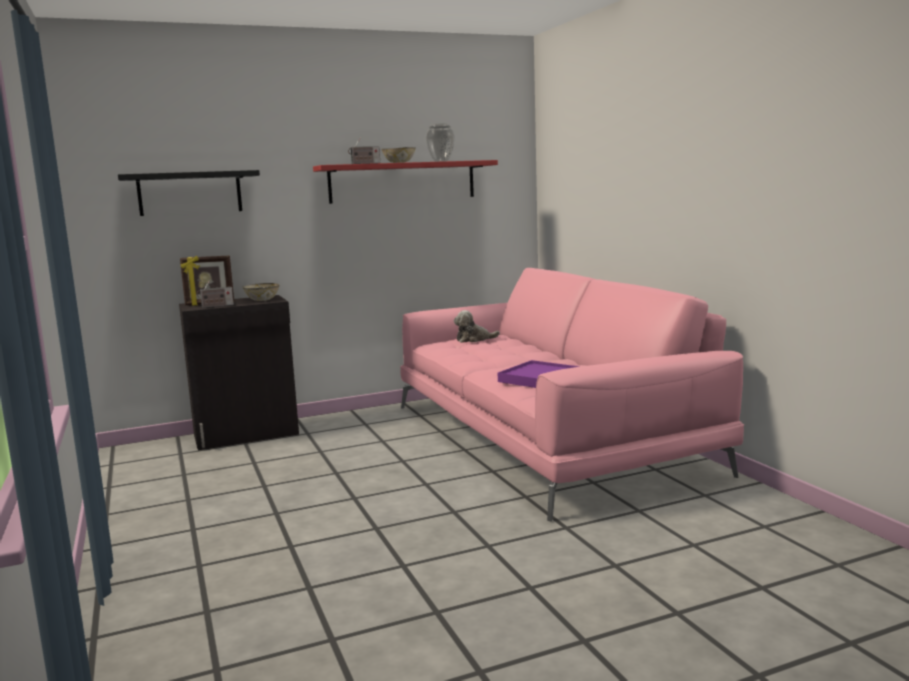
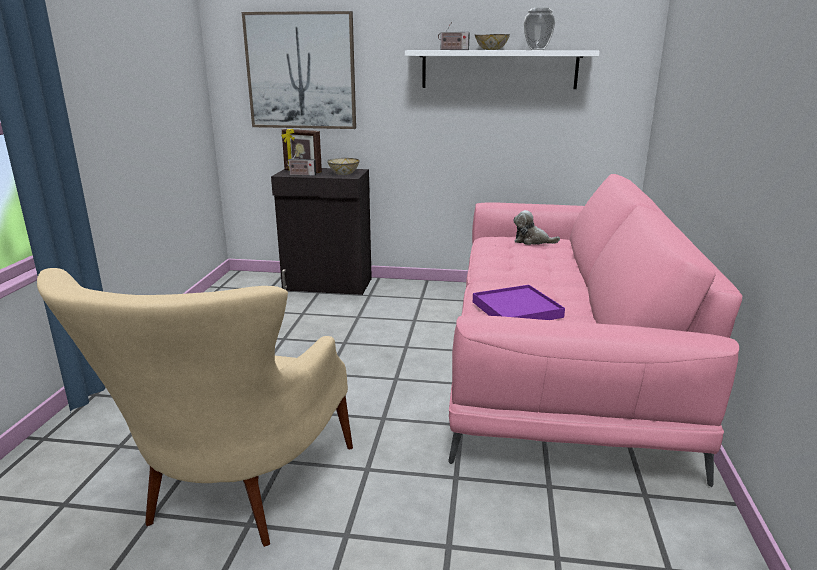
camera: 30 degrees right, 10 degrees up
black shelf [118,170,260,216] -> picture [242,11,356,129]
red shelf [313,160,498,204] -> white shelf [405,50,600,89]
none -> beige armchair [37,268,353,547]

